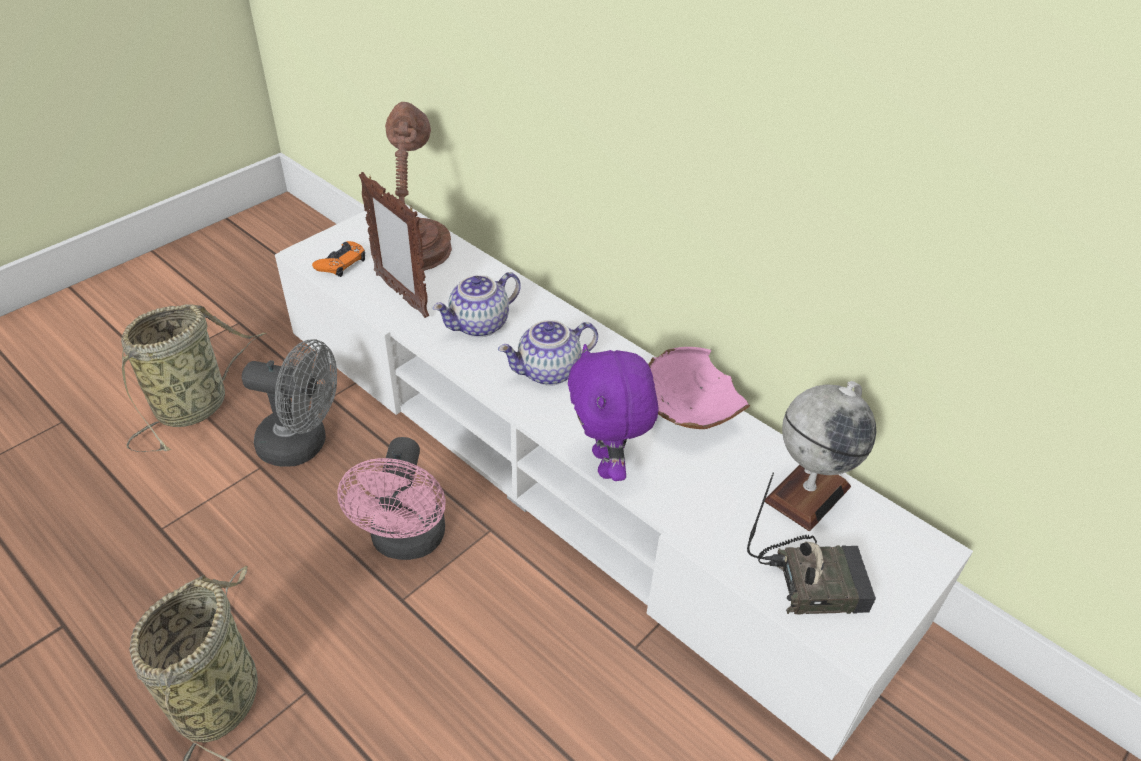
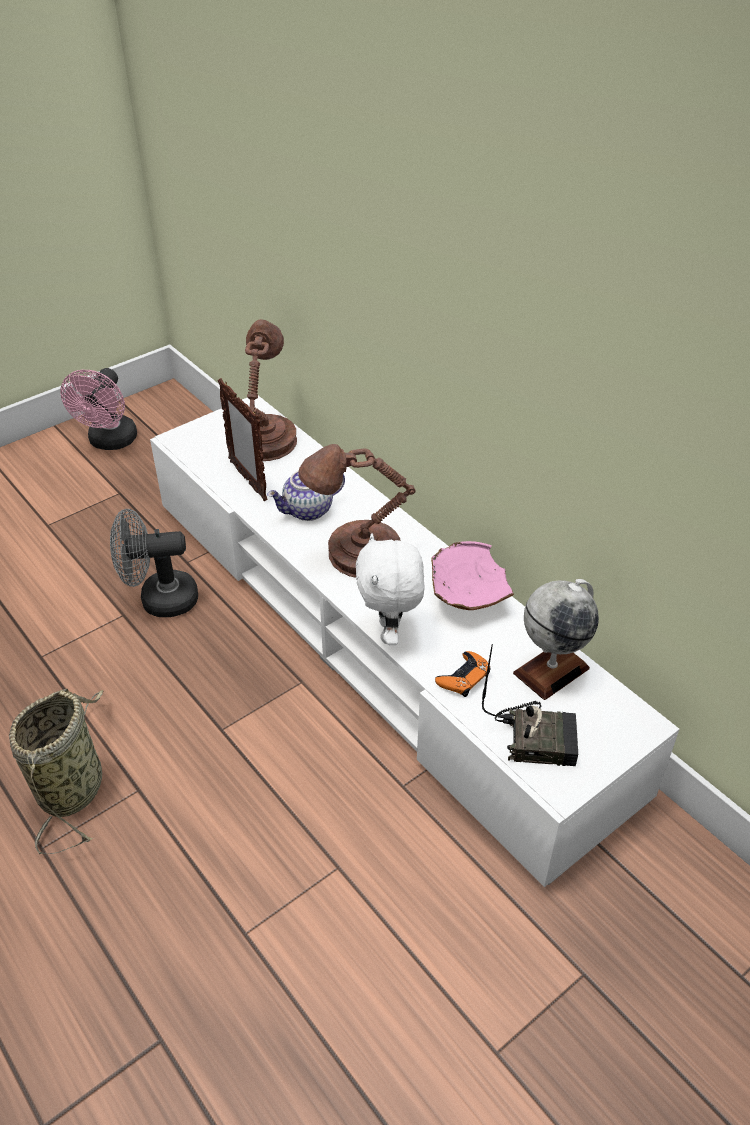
camera: 10 degrees right, 0 degrees up
basket [121,304,266,452] -> none
grey fan [242,340,337,467] -> grey fan turned 150 degrees clockwise [110,509,198,617]
orange game controller [312,241,365,277] -> orange game controller moved to [435,651,491,697]
pink fan [337,437,446,560] -> pink fan moved to [60,368,137,450]
teapot [498,320,598,386] -> brown table lamp [298,444,416,578]
purple plush toy [568,344,658,481] -> white plush toy [356,533,425,645]

